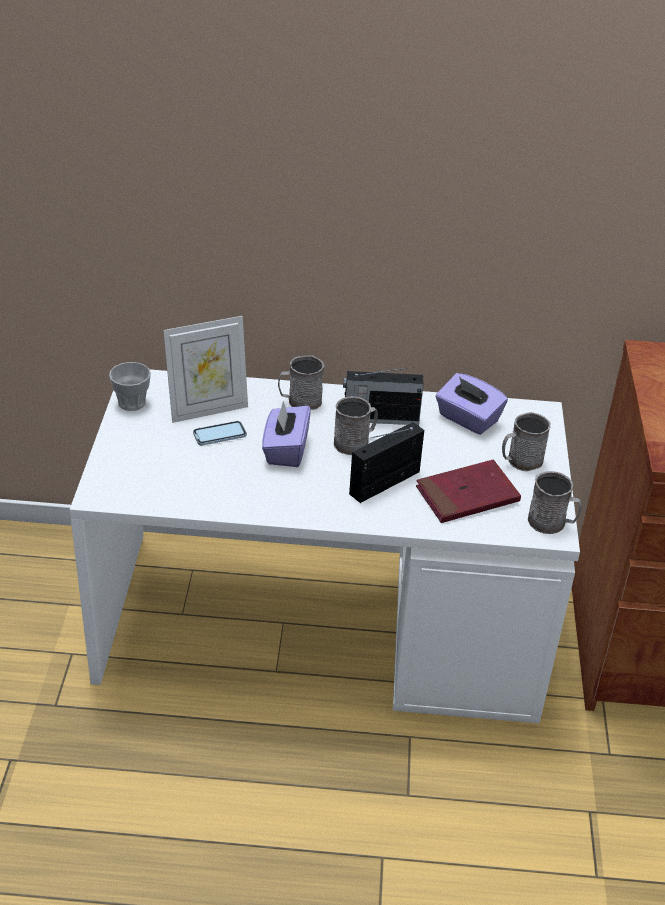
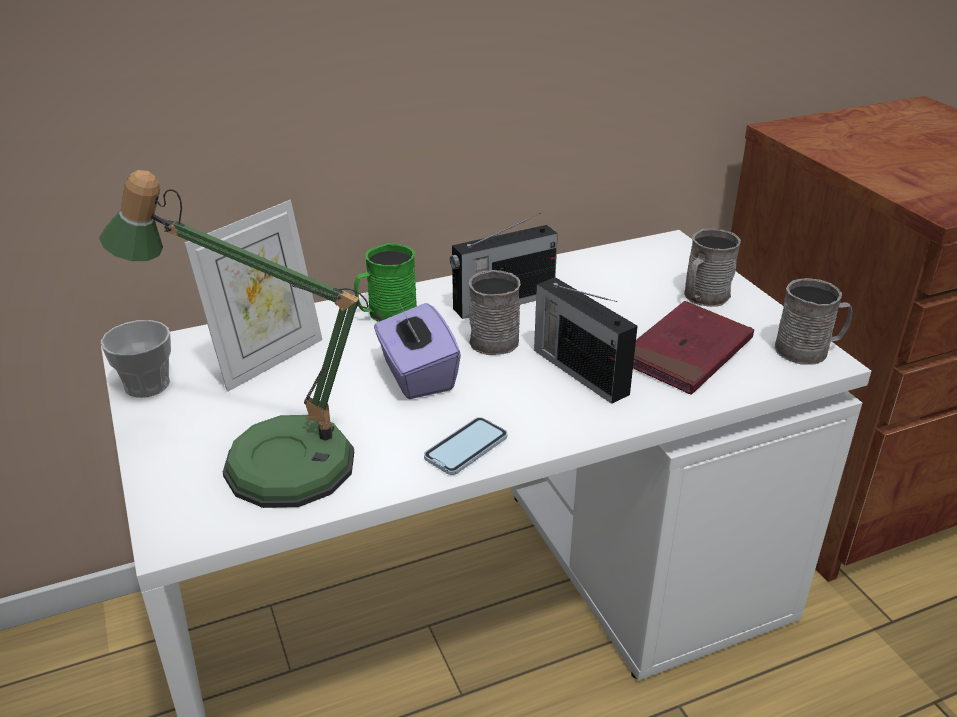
camera: 25 degrees left, 5 degrees down
phone [193,421,247,445] -> phone moved to [424,417,508,475]
grey mug [278,355,324,410] -> green mug [354,243,417,322]
radio [349,422,424,503] -> radio turned 60 degrees counterclockwise [534,277,638,404]
purple tissue box [436,373,508,435] -> none
none -> table lamp [99,170,368,508]

